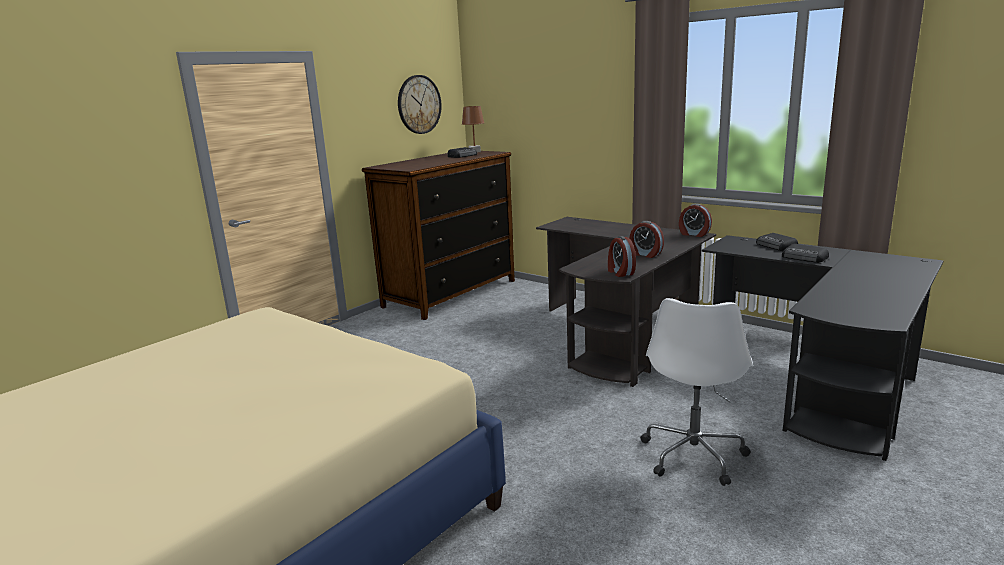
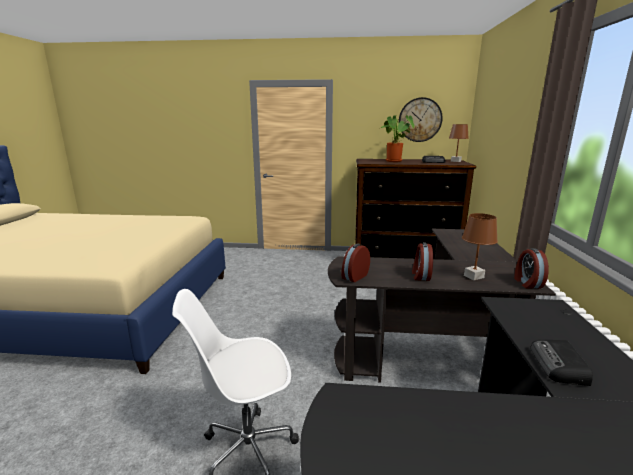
camera: 55 degrees right, 0 degrees up
radio [756,233,798,251] -> none
none -> potted plant [381,115,415,162]
none -> brown table lamp [462,213,498,280]

